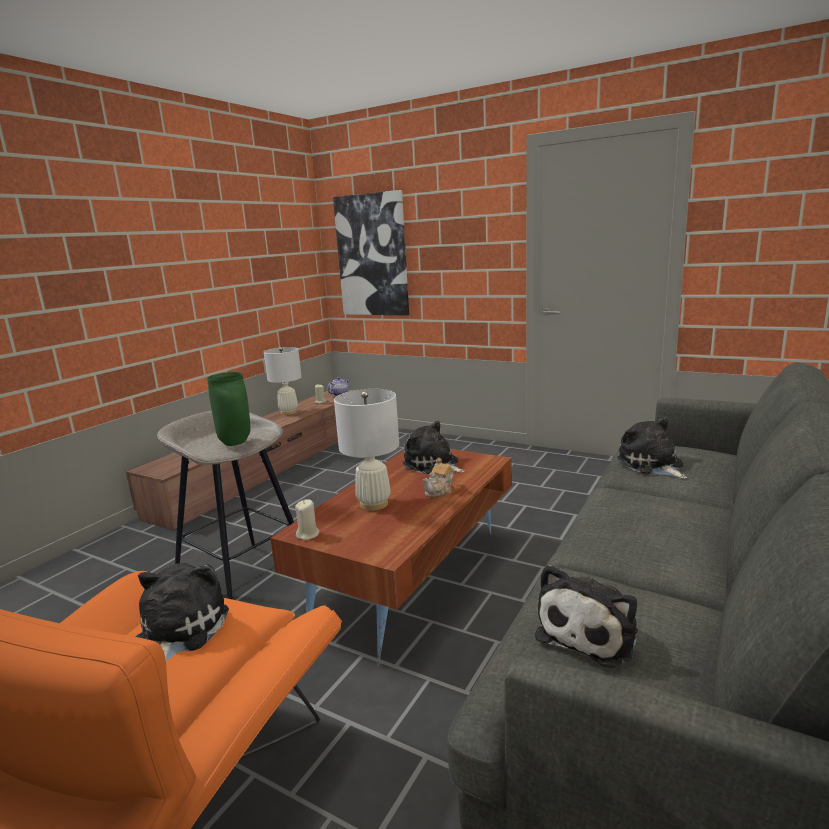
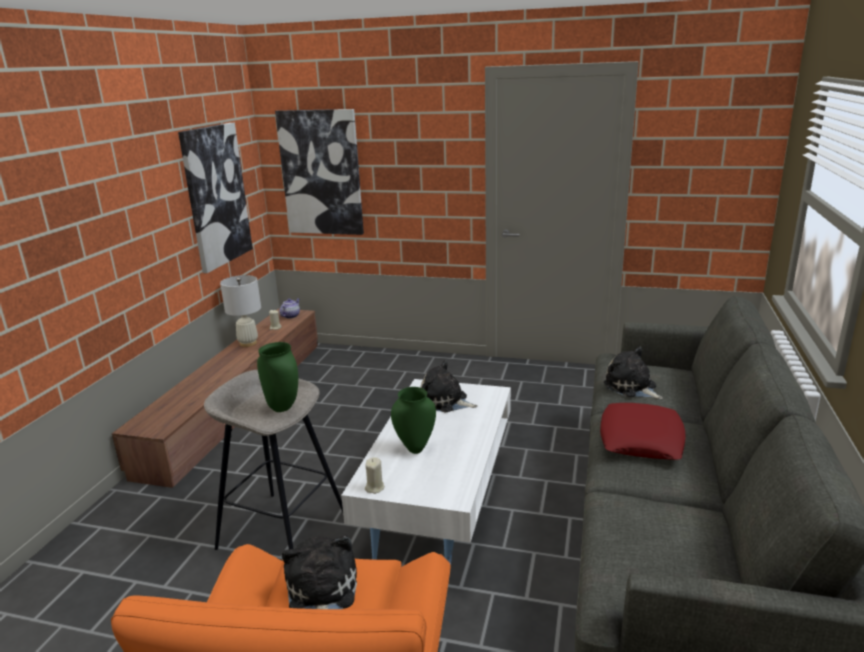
camera: 15 degrees left, 5 degrees up
brown coffee table [270,449,512,667] -> white coffee table [341,379,511,565]
white table lamp [334,389,399,511] -> green vase [391,387,436,454]
teapot [423,458,454,497] -> none
plush toy [535,565,638,668] -> none
none -> picture [178,123,253,273]
none -> red pillow [600,403,686,460]

